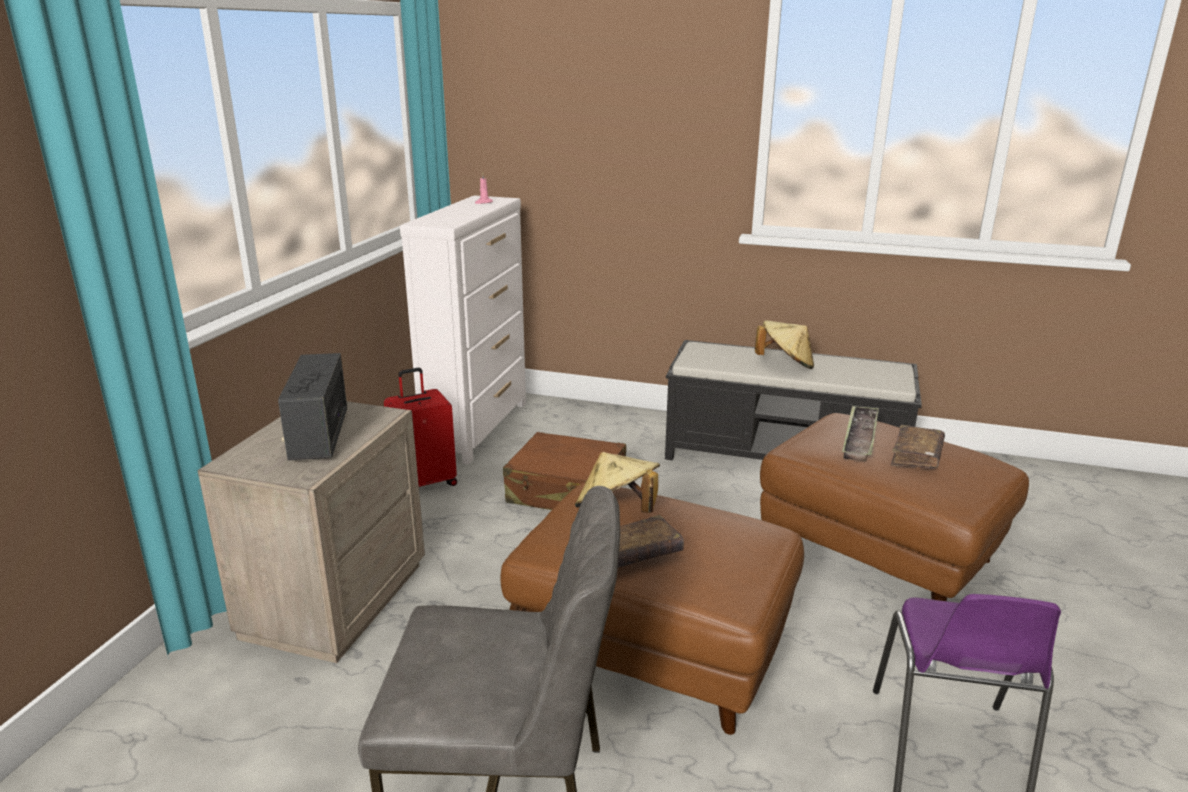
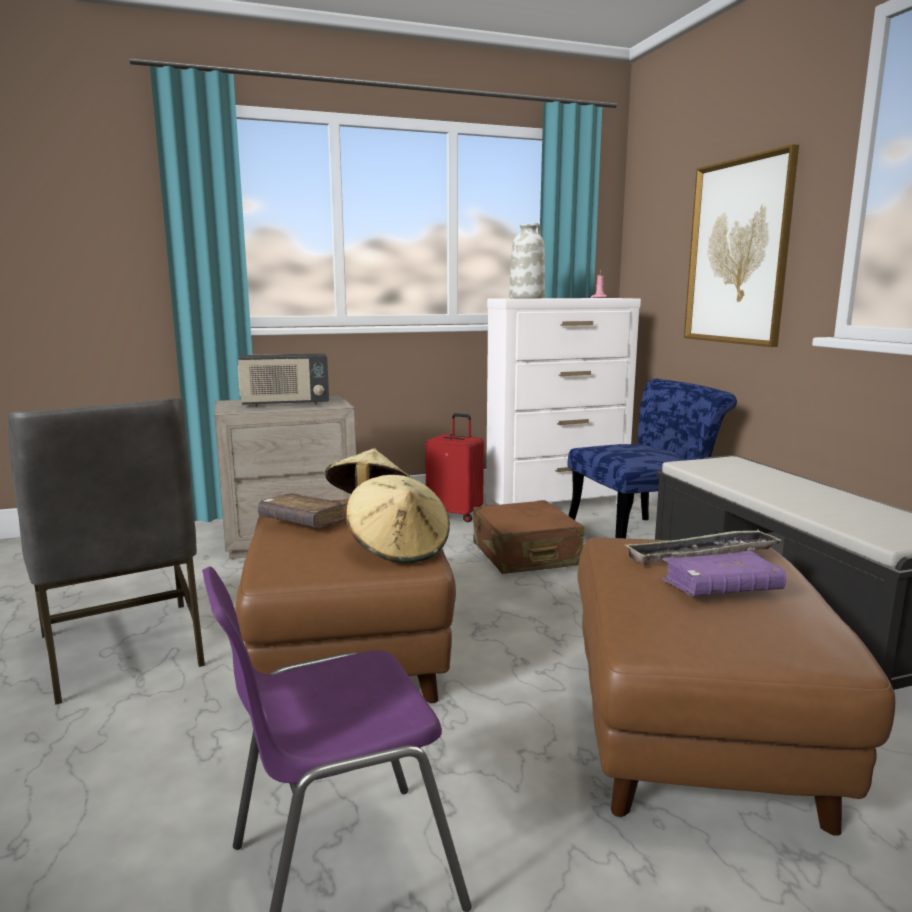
camera: 55 degrees right, 10 degrees down
radio [278,353,347,460] -> radio turned 150 degrees counterclockwise [237,353,329,407]
beige hat [755,320,814,369] -> beige hat moved to [346,475,450,563]
brown book [891,425,945,469] -> purple book [662,551,786,596]
none -> white vase [509,223,545,298]
none -> blue chair [567,378,737,538]
none -> picture [684,144,799,347]

